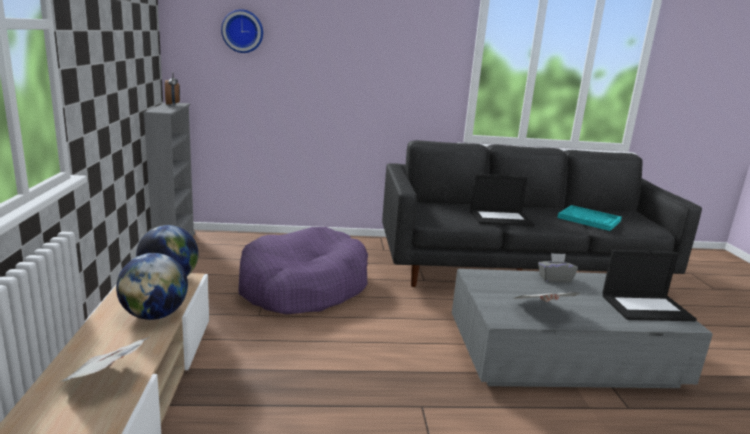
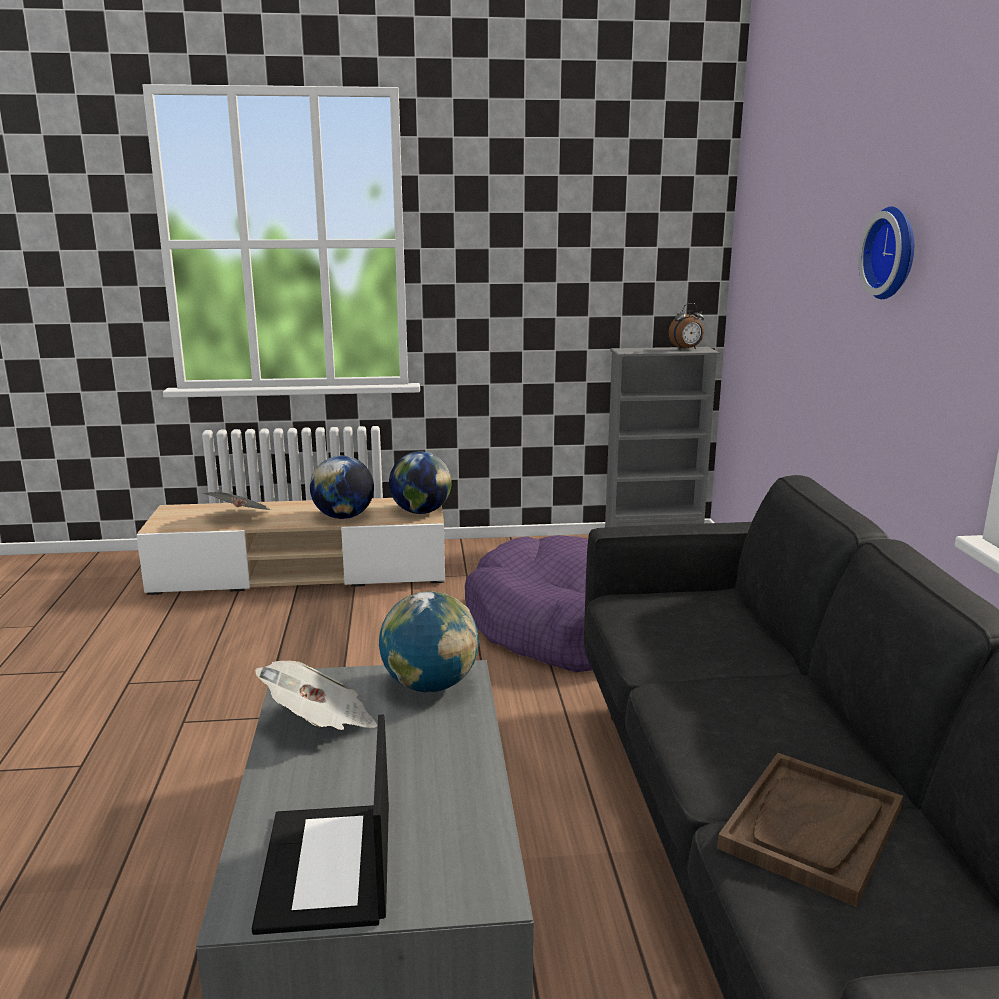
camera: 90 degrees right, 0 degrees up
wall clock [221,9,263,53] -> wall clock moved to [858,207,914,299]
laptop [470,174,534,226] -> none
grey tissue box [538,253,578,282] -> none
turquoise tray [557,205,622,231] -> brown tray [717,753,903,907]
none -> globe [379,591,479,692]

